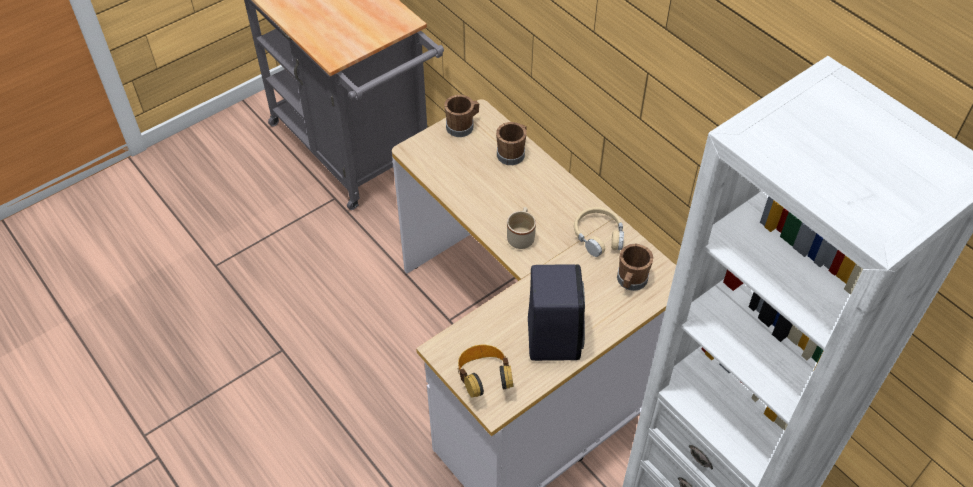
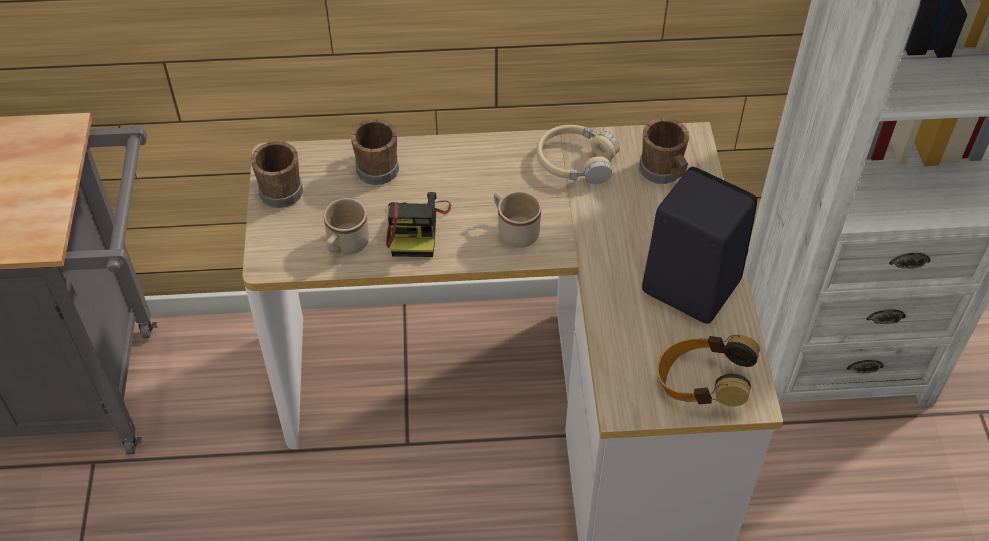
camera: 55 degrees left, 0 degrees up
none -> beige mug [324,198,369,255]
none -> camera [386,192,451,257]

